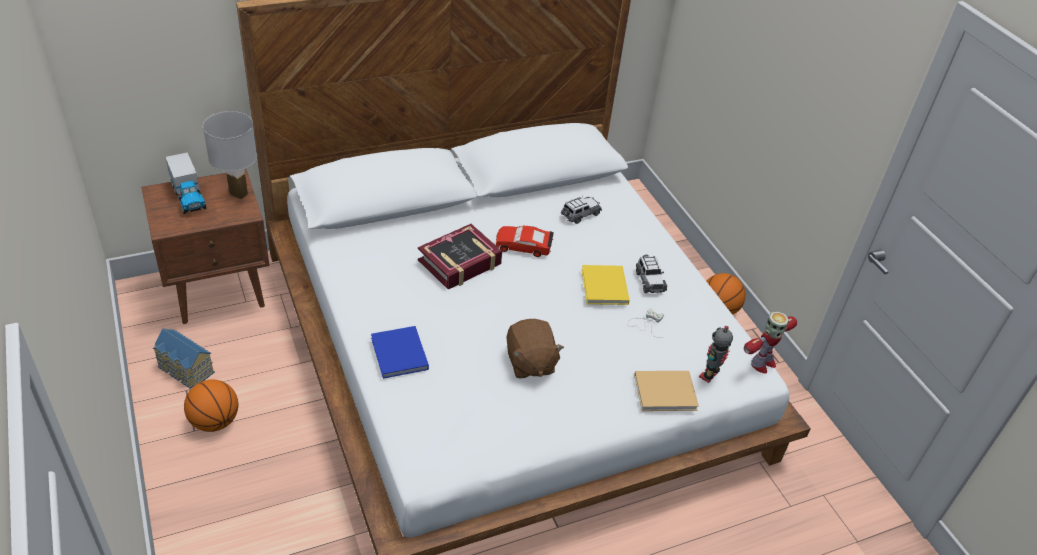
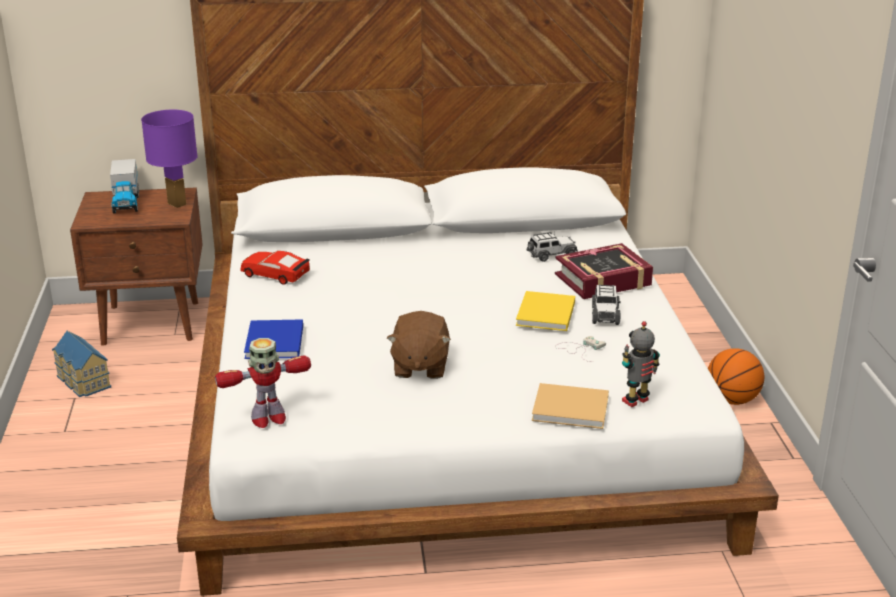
camera: 20 degrees right, 15 degrees down
basketball [184,380,238,432] -> none
white table lamp [203,111,257,199] -> purple table lamp [141,110,198,208]
book [418,224,502,290] -> book moved to [555,243,653,299]
red toy car [496,226,554,257] -> red toy car moved to [241,251,310,285]
toy robot [744,311,797,373] -> toy robot moved to [215,338,311,428]

